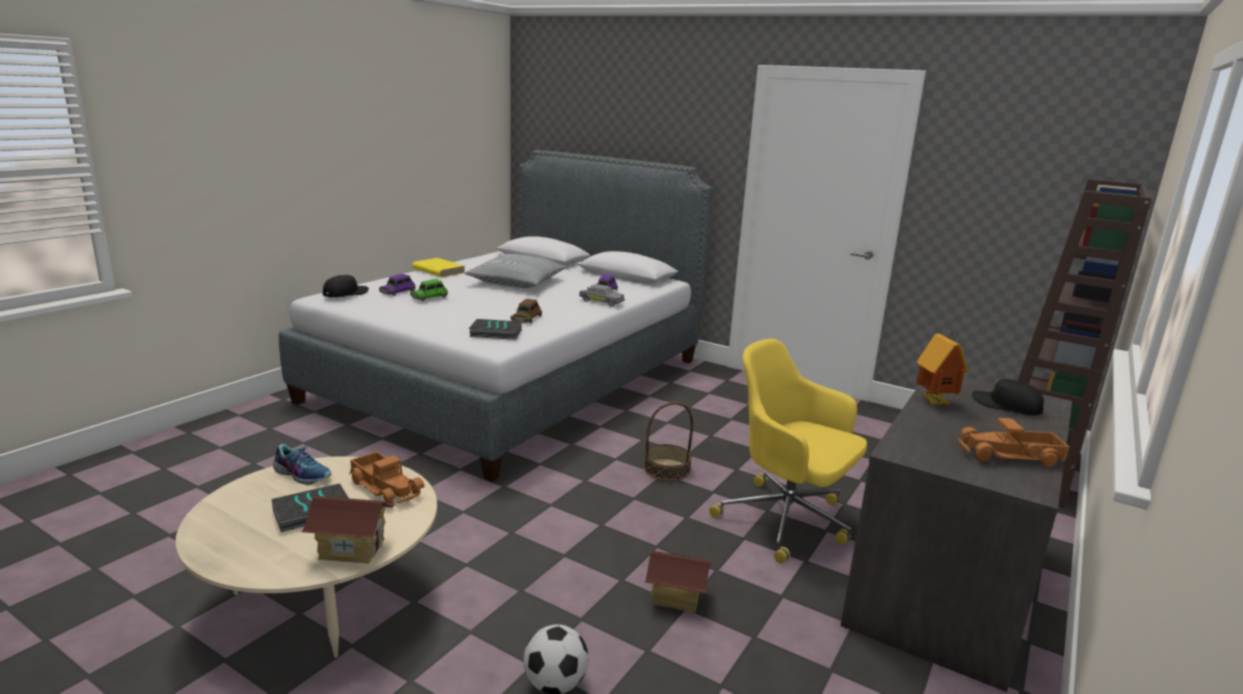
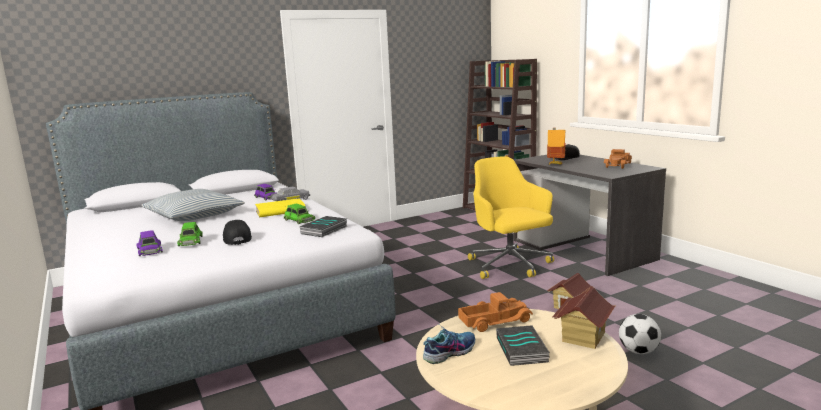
camera: 60 degrees left, 5 degrees down
black cap [322,275,369,298] -> black cap moved to [223,220,252,245]
yellow book [412,258,465,277] -> yellow book moved to [255,198,306,217]
brown toy car [511,299,542,323] -> green toy car [284,204,315,224]
basket [644,402,693,481] -> none
yellow office chair [709,339,867,563] -> yellow office chair turned 90 degrees clockwise [468,157,554,279]

